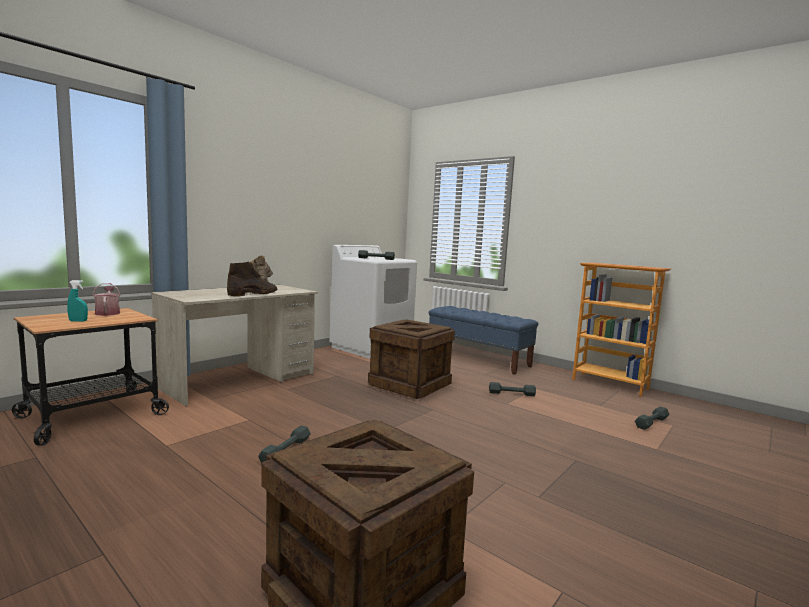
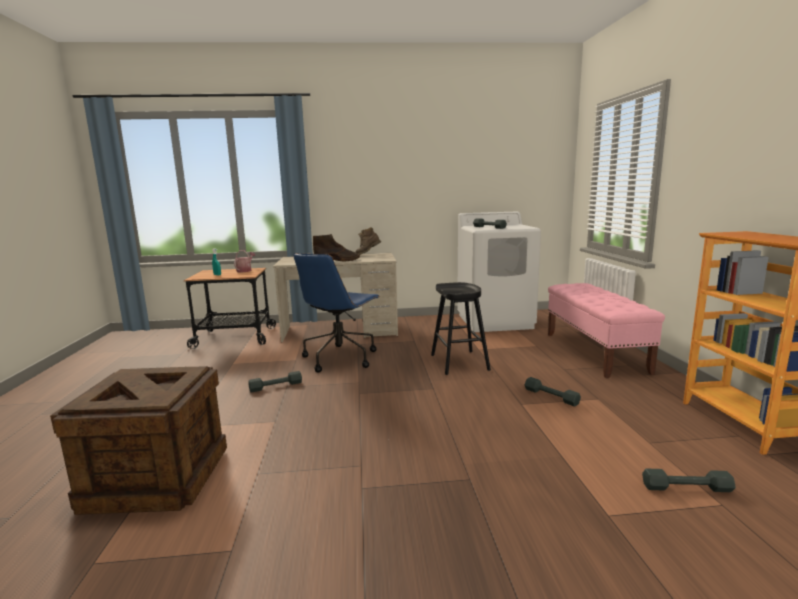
camera: 45 degrees right, 5 degrees up
crate [368,319,455,399] -> black stool [431,282,491,375]
blue bench [429,306,538,375] -> pink bench [548,283,665,378]
none -> blue office chair [294,253,380,373]

